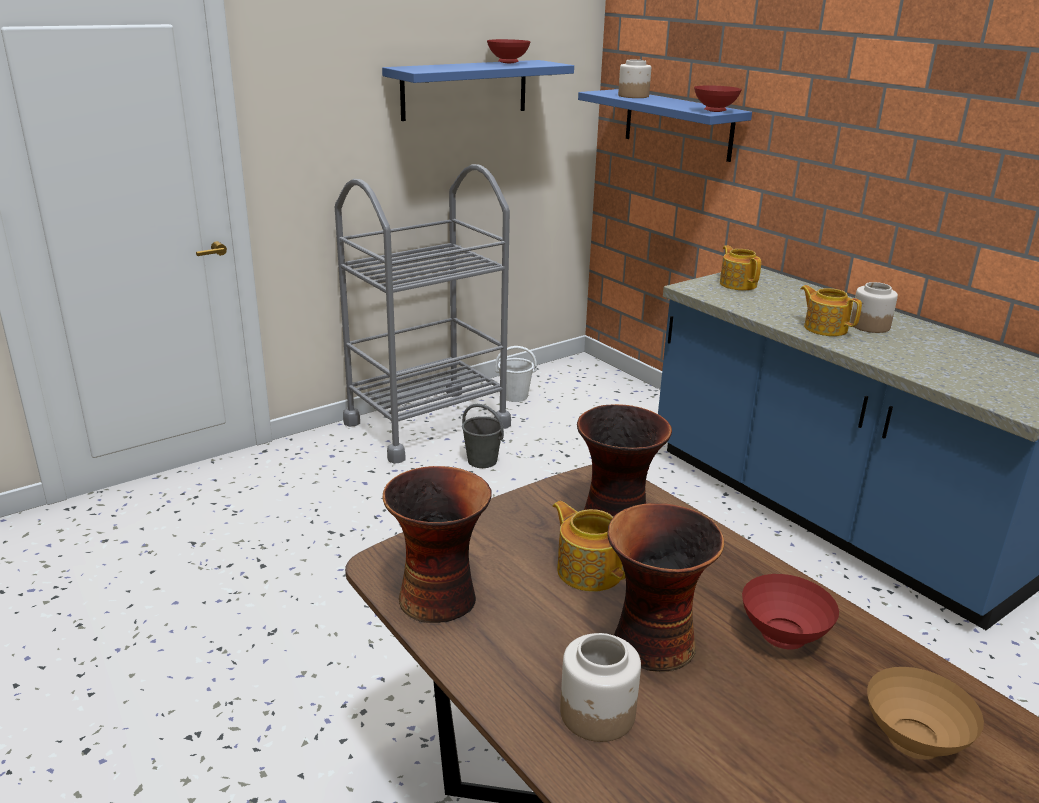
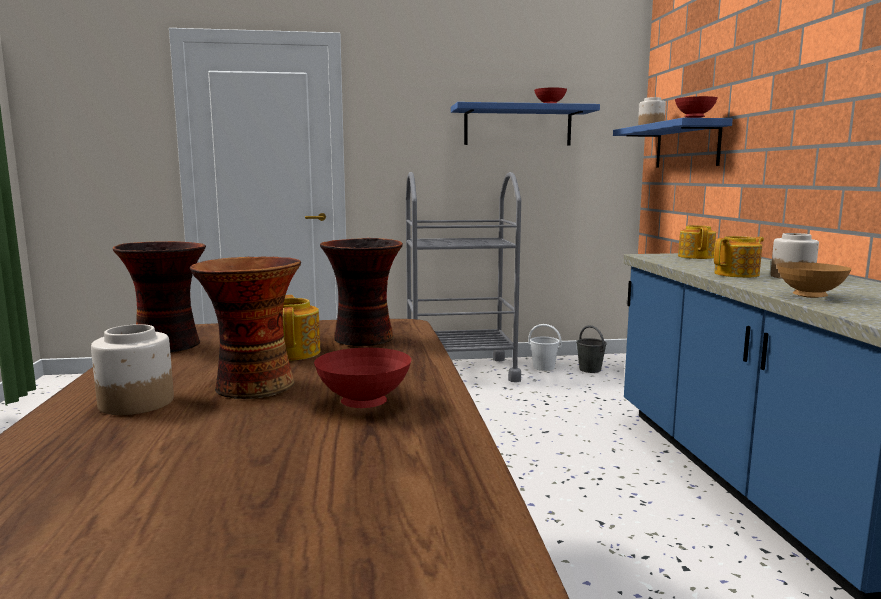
camera: 30 degrees right, 15 degrees down
grey bucket [462,404,504,468] -> grey bucket moved to [576,325,607,373]
teapot [800,285,862,336] -> teapot turned 75 degrees clockwise [714,236,764,278]
brown bowl [867,667,984,760] -> brown bowl moved to [777,262,851,298]

